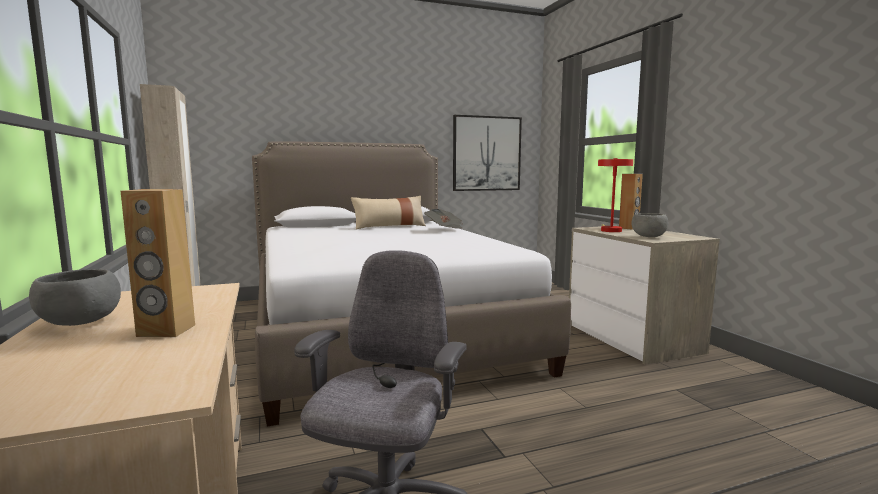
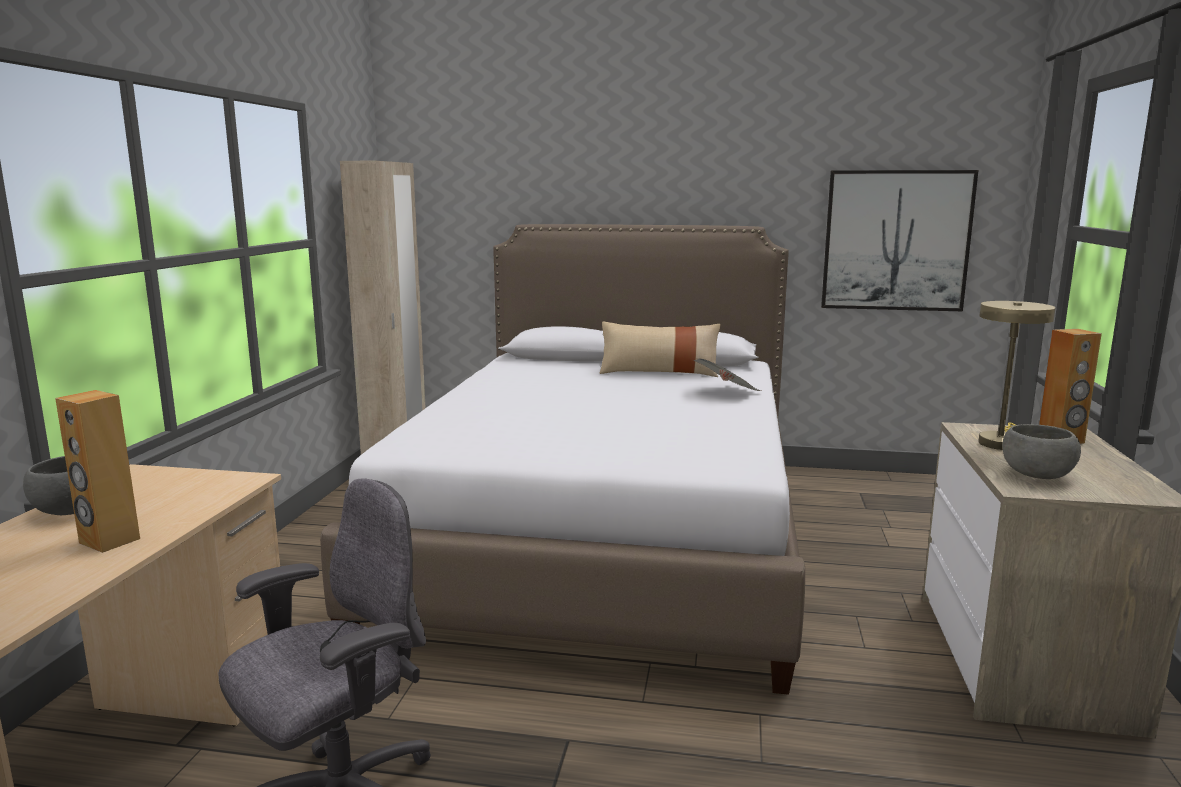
camera: 30 degrees right, 5 degrees up
red table lamp [598,158,633,232] -> beige table lamp [978,301,1055,450]

